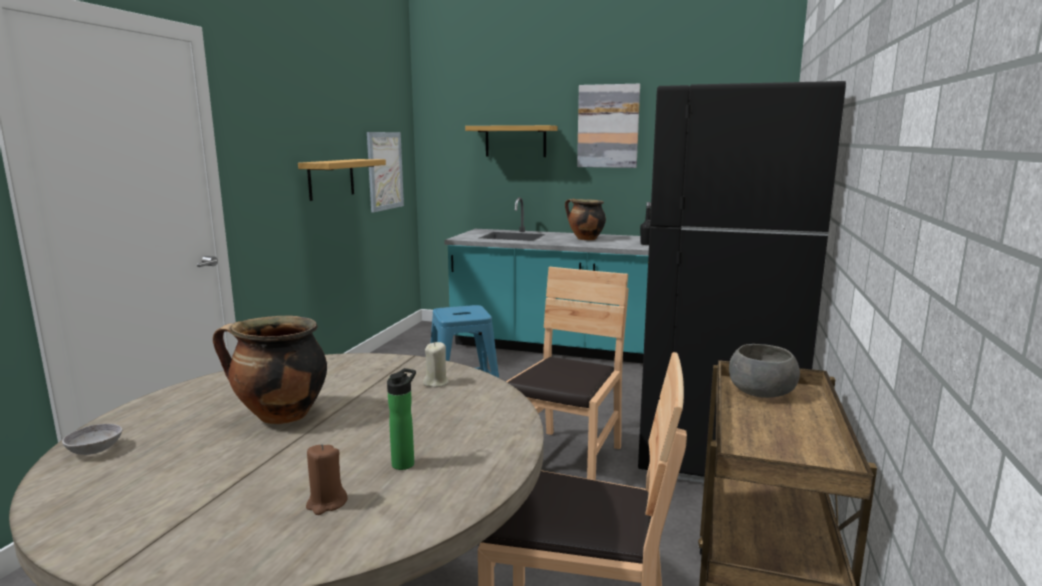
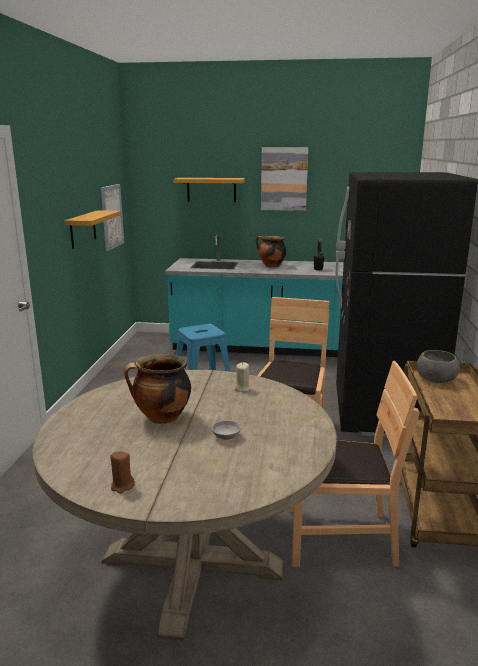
camera: 10 degrees left, 5 degrees up
grey bowl [62,424,122,455] -> grey bowl moved to [212,421,241,440]
brown candle [306,444,348,515] -> brown candle moved to [110,451,135,494]
bottle [387,368,416,470] -> none

